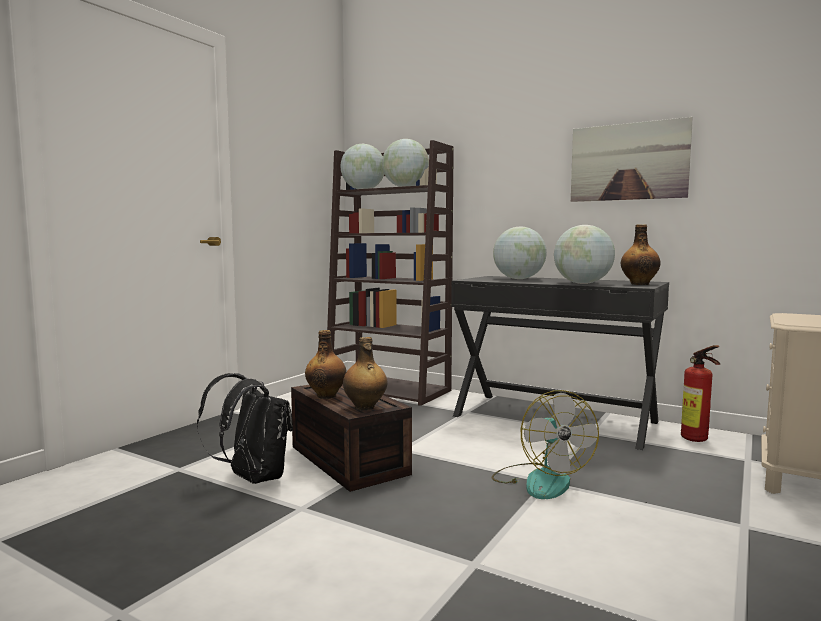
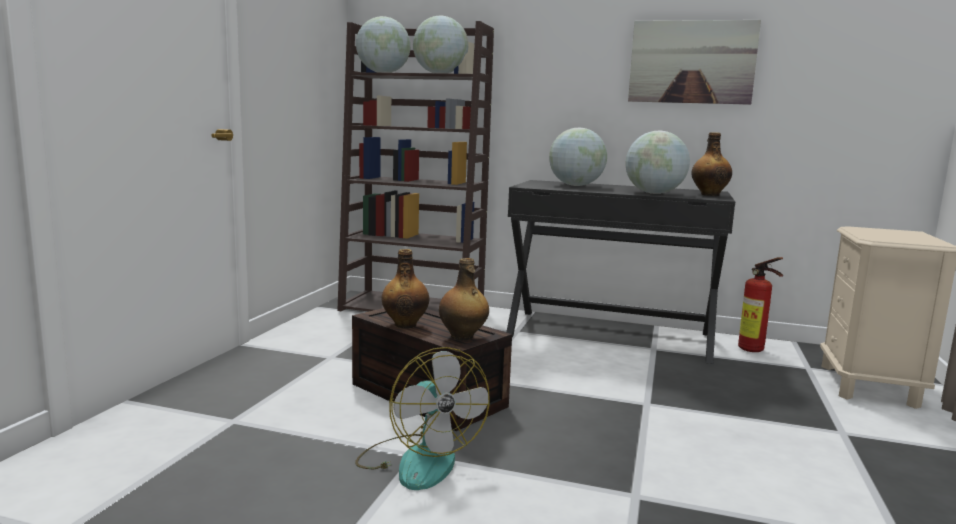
camera: 15 degrees left, 5 degrees up
black backpack [197,373,293,484] -> none
fan [492,390,599,499] -> fan moved to [355,347,490,490]

